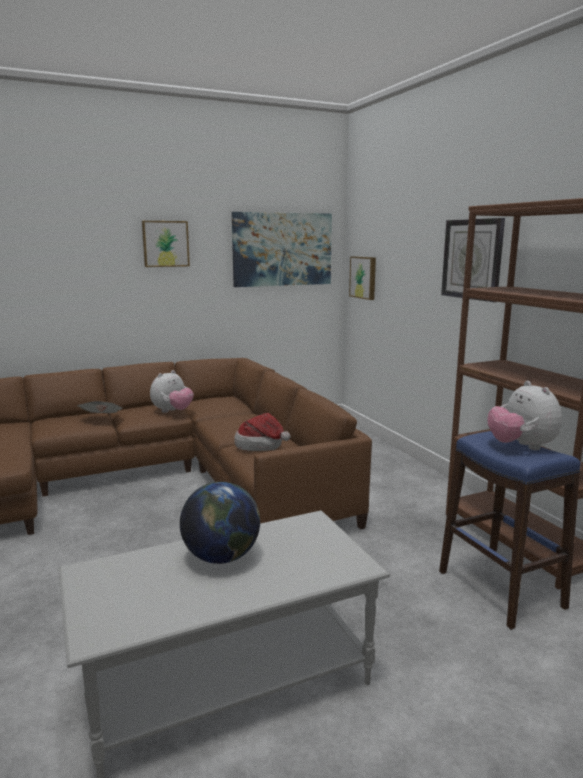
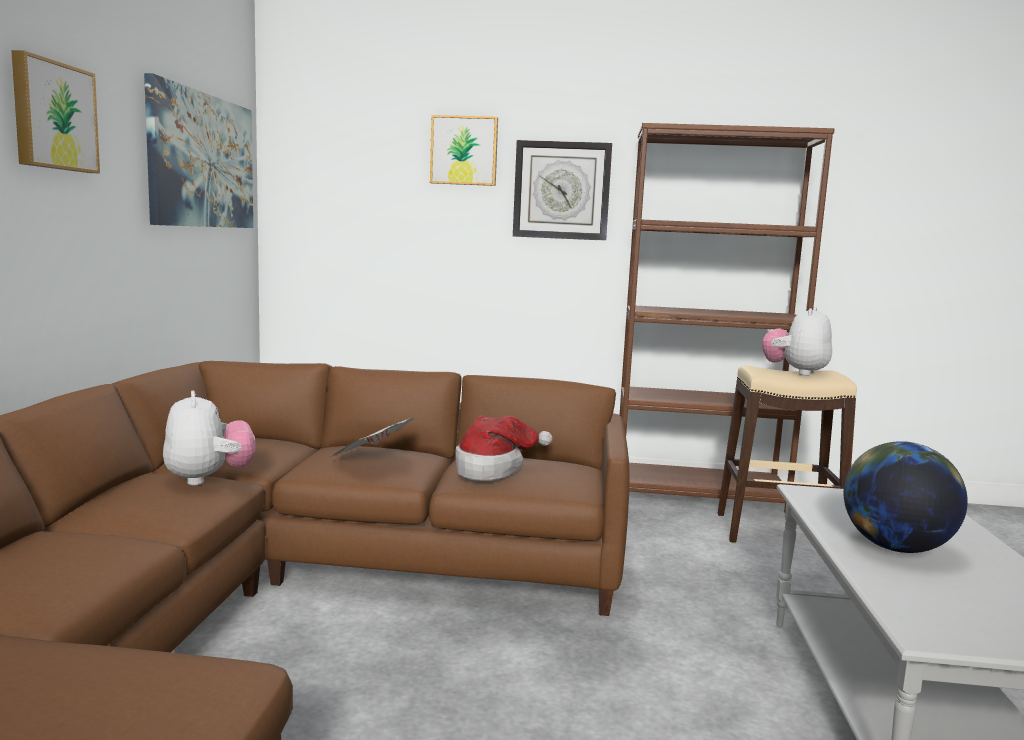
camera: 60 degrees left, 5 degrees down
newspaper [77,401,122,413] -> newspaper moved to [330,418,415,457]
picture [349,256,376,300] -> picture moved to [430,115,498,186]
blue stool [439,431,581,630] -> beige stool [718,365,857,543]
plush toy [487,381,562,450] -> plush toy turned 105 degrees clockwise [762,307,832,376]

